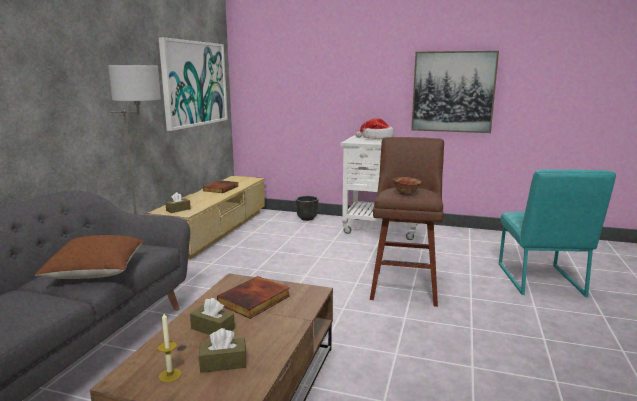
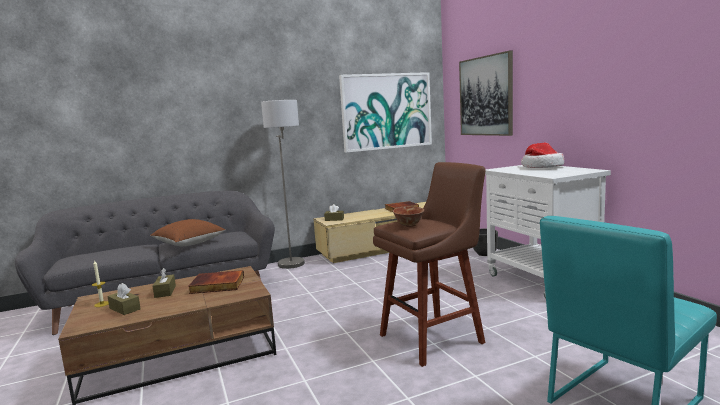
camera: 50 degrees right, 5 degrees down
picture [411,51,499,133] -> picture moved to [459,51,513,136]

